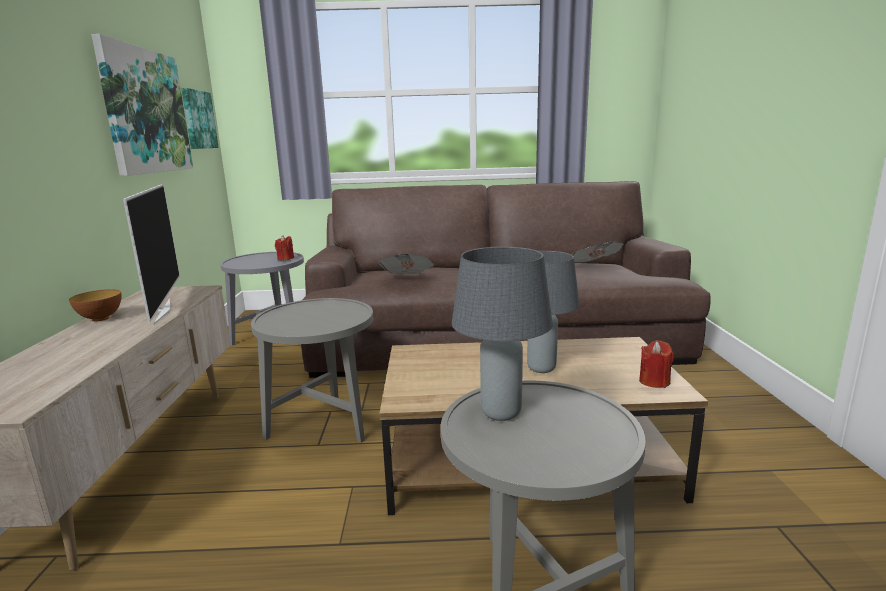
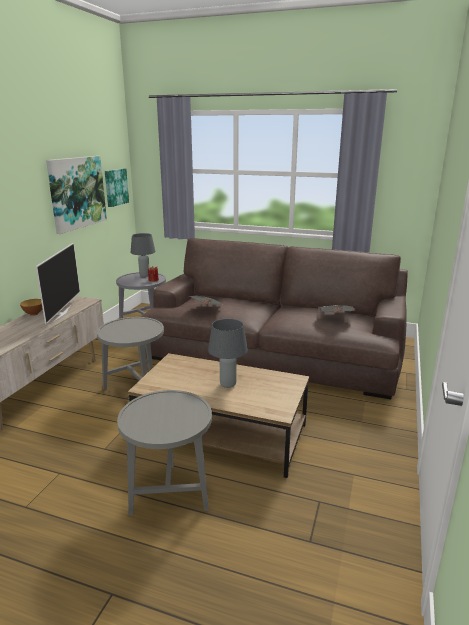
camera: 20 degrees right, 5 degrees up
grey table lamp [452,247,553,421] -> grey table lamp moved to [131,233,156,277]
red candle [639,341,674,388] -> none

